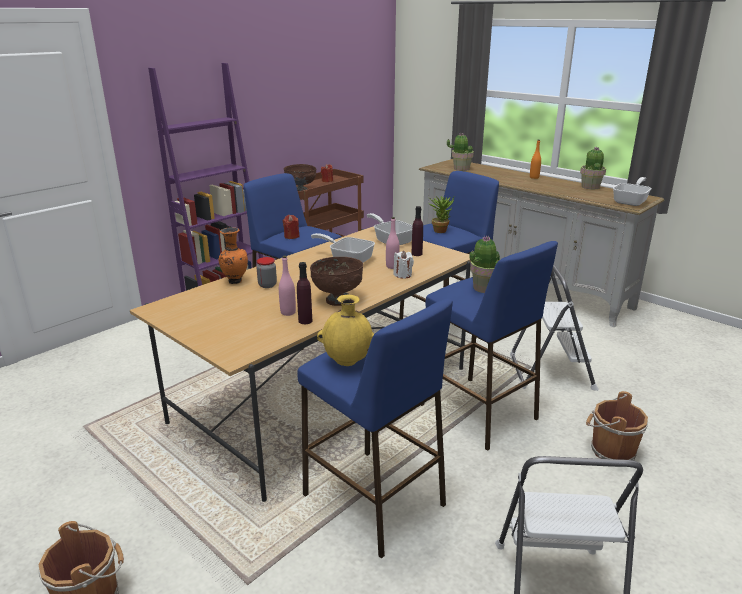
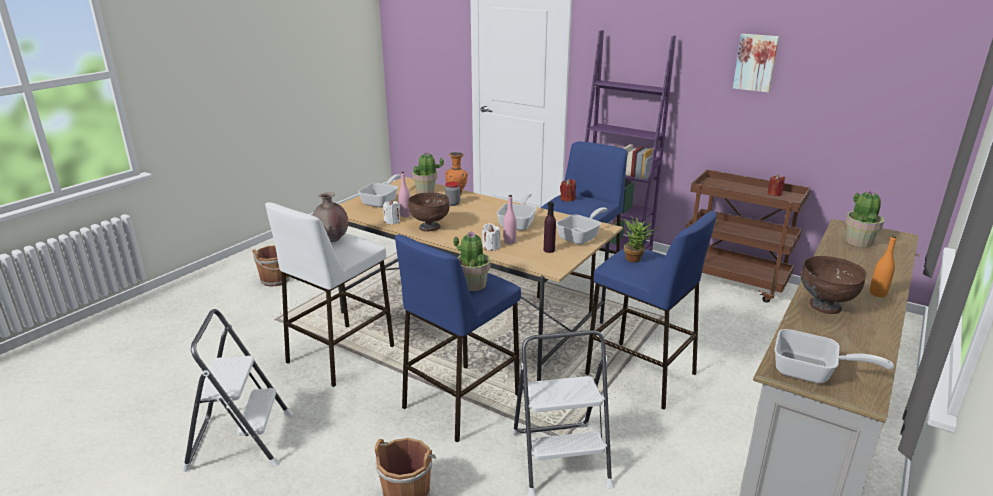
camera: 80 degrees right, 0 degrees up
brown bowl [284,164,317,191] -> brown bowl moved to [801,256,866,314]
purple bottle [297,262,312,324] -> white candle [383,200,400,224]
blue stool [297,298,453,559] -> white stool [265,202,394,387]
yellow vase [317,294,374,366] -> brown vase [312,192,348,242]
potted plant [580,147,606,189] -> potted plant moved to [412,152,444,194]
none -> frying pan [358,174,401,207]
none -> picture [733,34,779,93]

